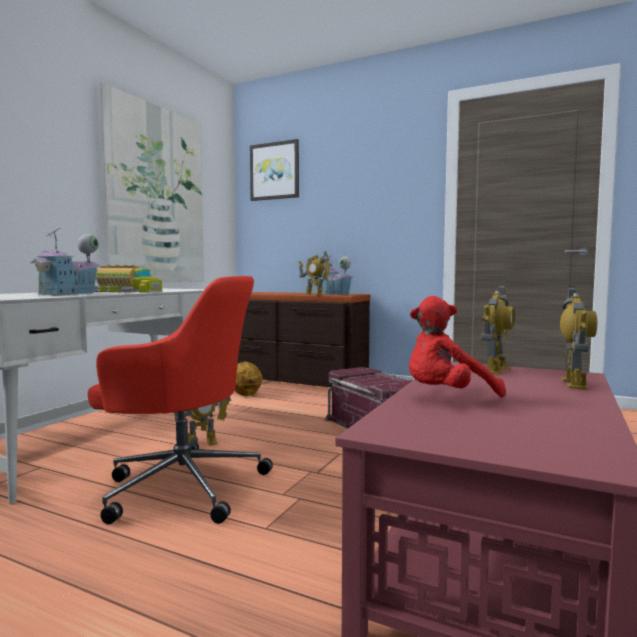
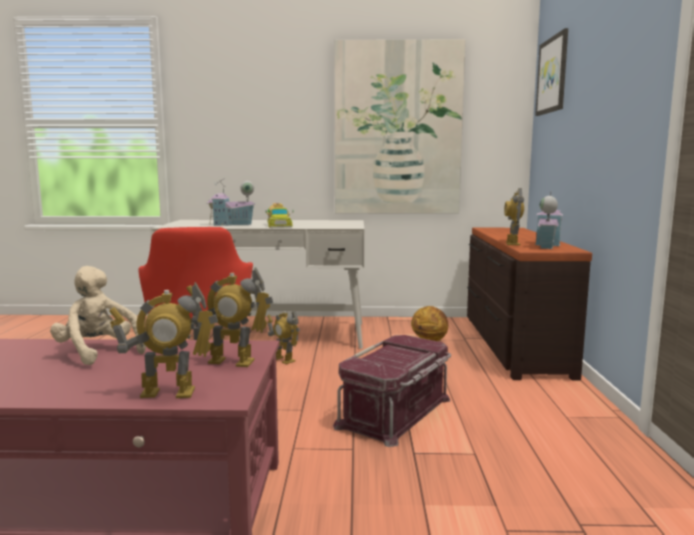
camera: 65 degrees right, 5 degrees up
red plush toy [409,296,506,397] -> beige plush toy [50,266,146,365]

